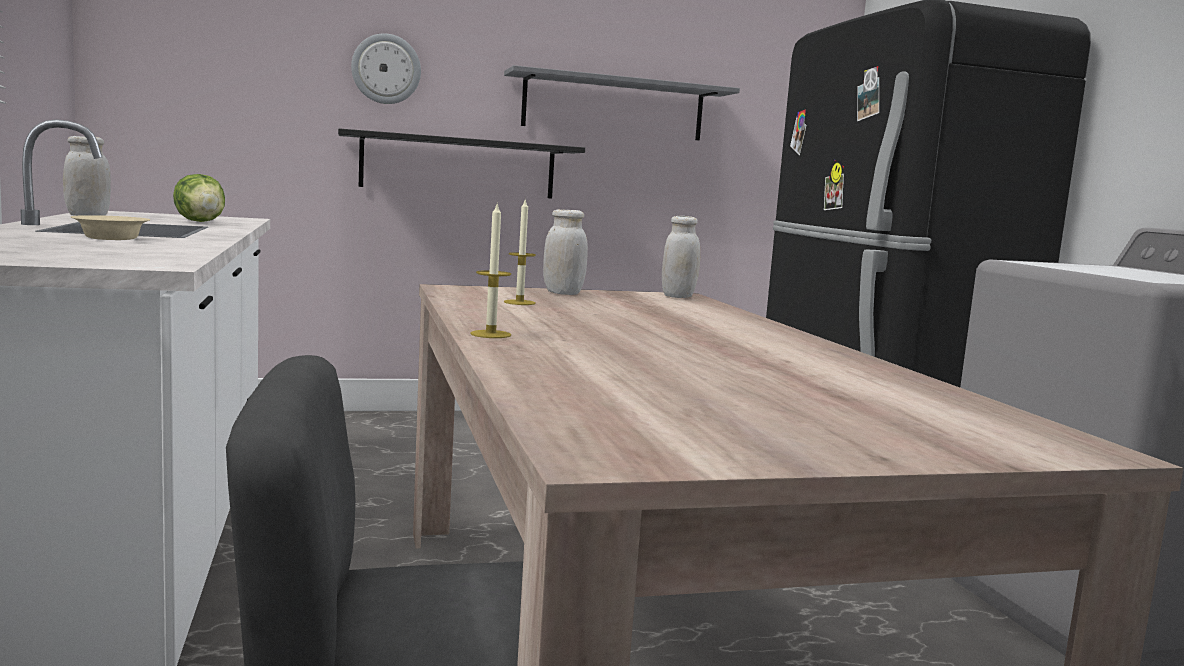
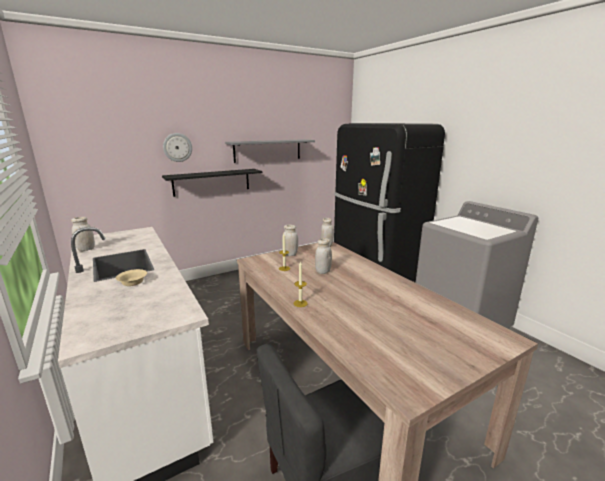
camera: 15 degrees left, 10 degrees up
lettuce [173,174,225,222] -> none
none -> white jar [315,238,332,274]

